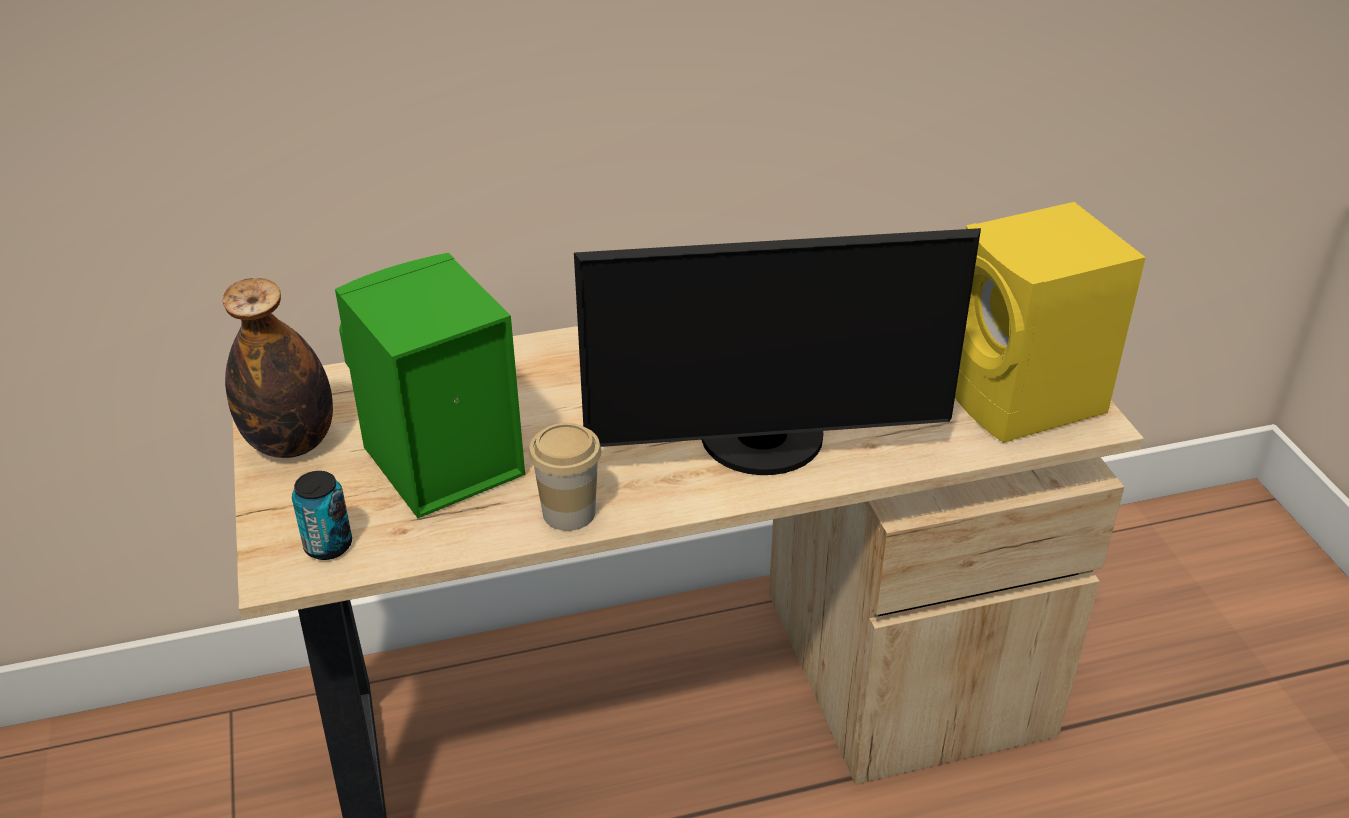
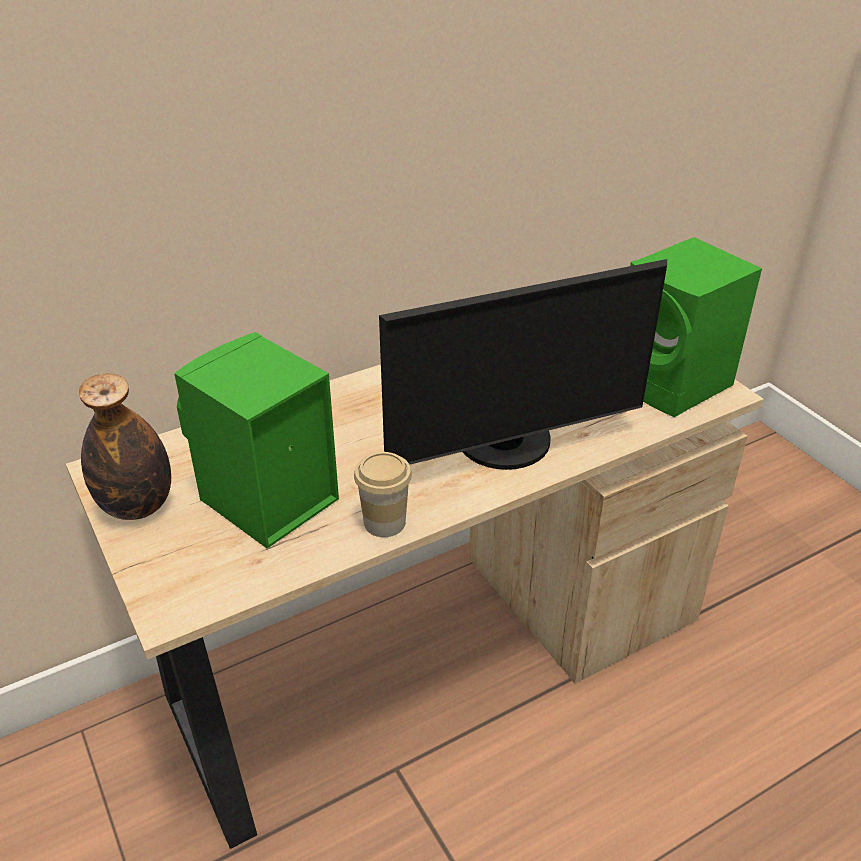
camera: 15 degrees left, 0 degrees up
can [292,471,352,560] -> none
yellow speaker [955,202,1146,443] -> green speaker [630,237,762,417]

